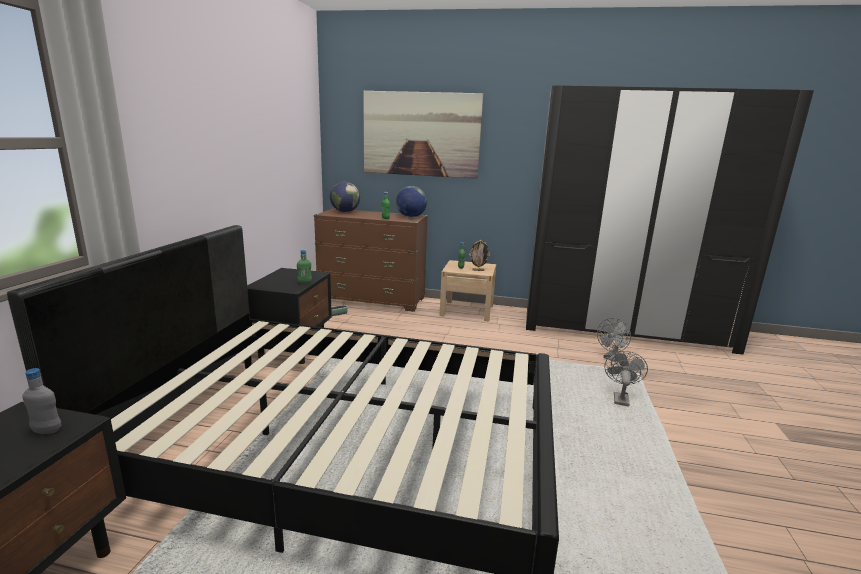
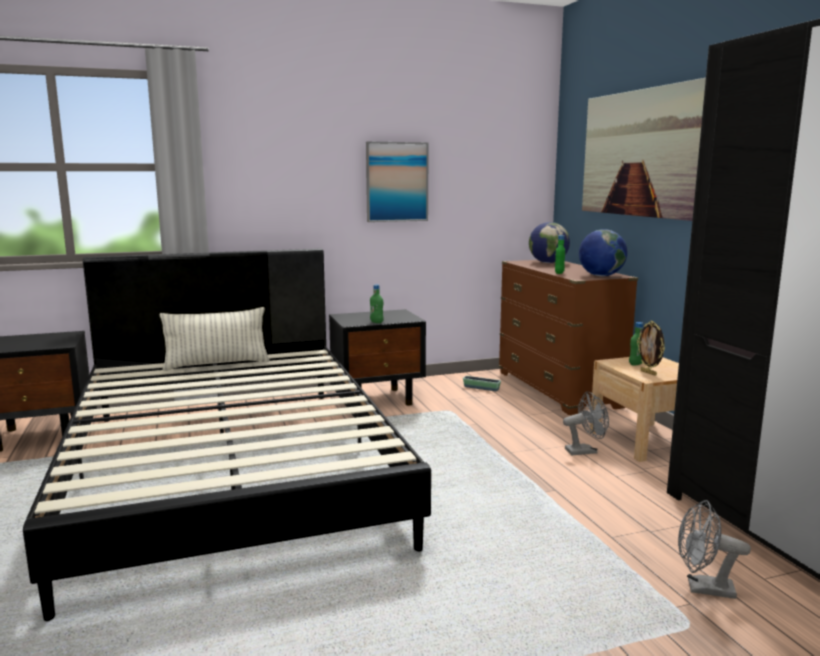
camera: 60 degrees right, 5 degrees down
grey bottle [22,368,62,434] -> none
grey fan [604,351,648,407] -> grey fan moved to [563,392,609,455]
none -> pillow [160,307,270,371]
none -> picture [366,142,429,222]

